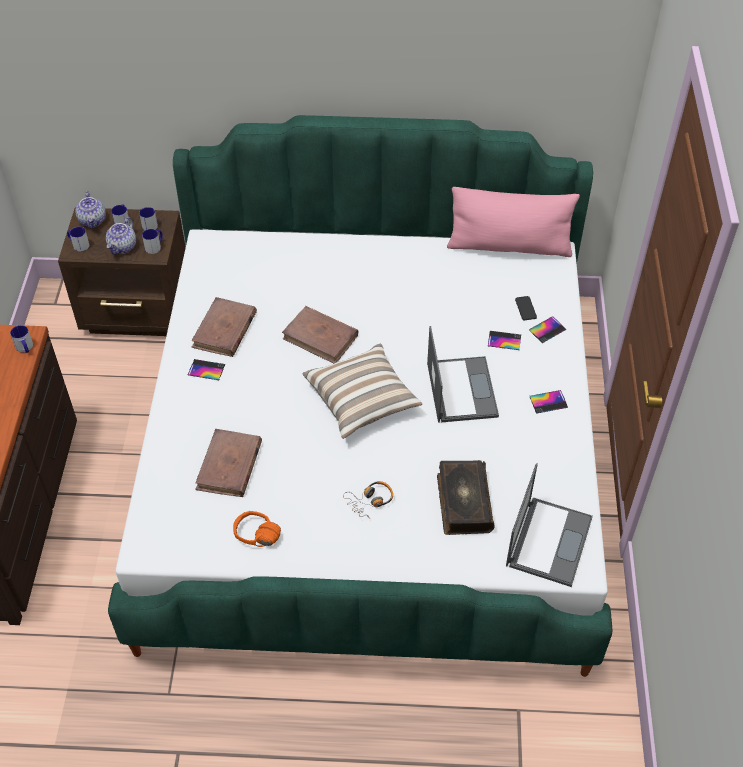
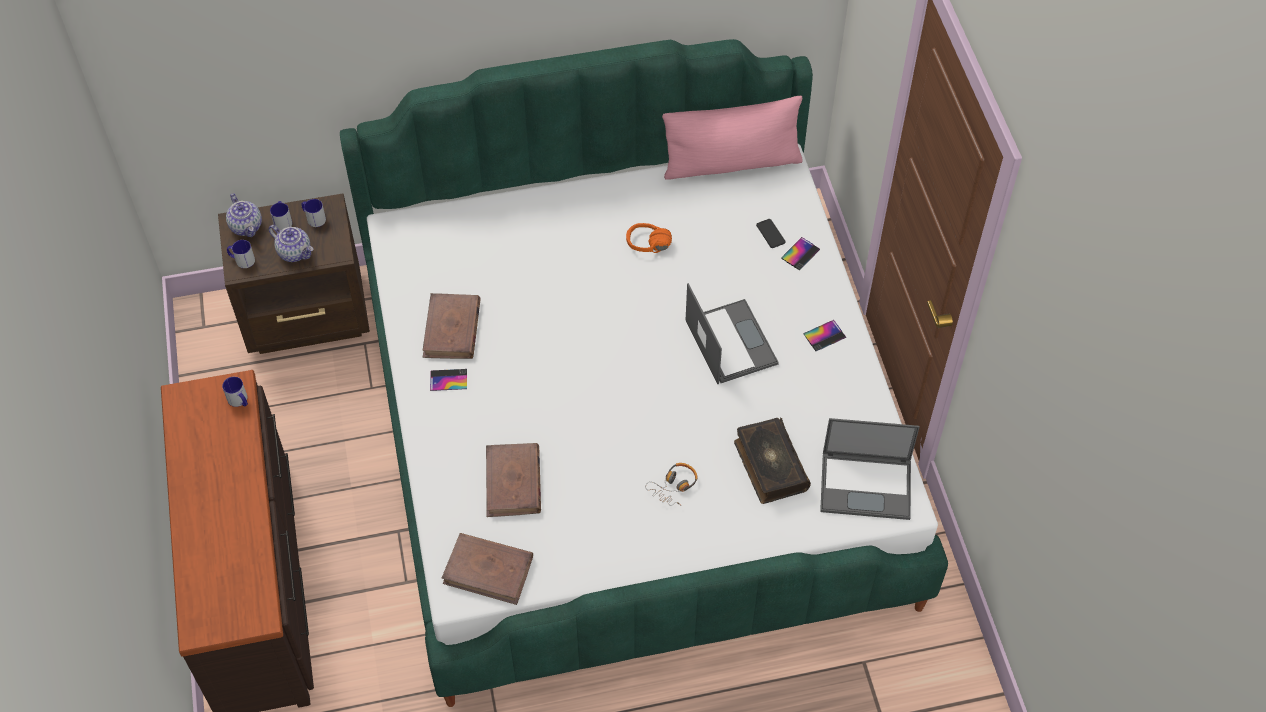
camera: 15 degrees left, 5 degrees up
teapot [106,217,136,255] -> teapot turned 60 degrees counterclockwise [269,225,314,262]
mug [142,229,163,254] -> none
orange headphones [233,511,281,547] -> orange headphones moved to [626,223,672,253]
brown book [282,306,358,364] -> brown book moved to [442,533,533,605]
pillow [303,344,422,439] -> none
phone [488,331,521,350] -> none
laptop [506,463,593,587] -> laptop turned 90 degrees clockwise [820,418,920,520]

